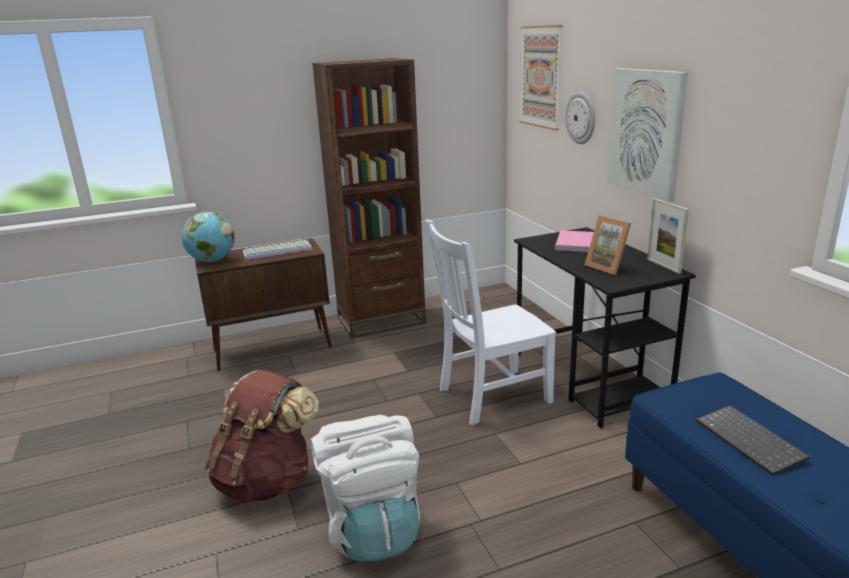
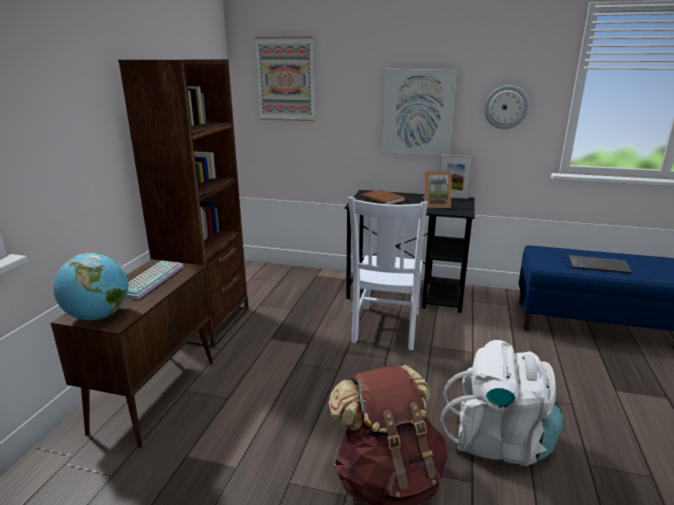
camera: 55 degrees left, 0 degrees up
pink book [555,230,594,252] -> brown book [361,190,405,204]
wall clock [565,92,595,144] -> wall clock moved to [484,85,529,129]

